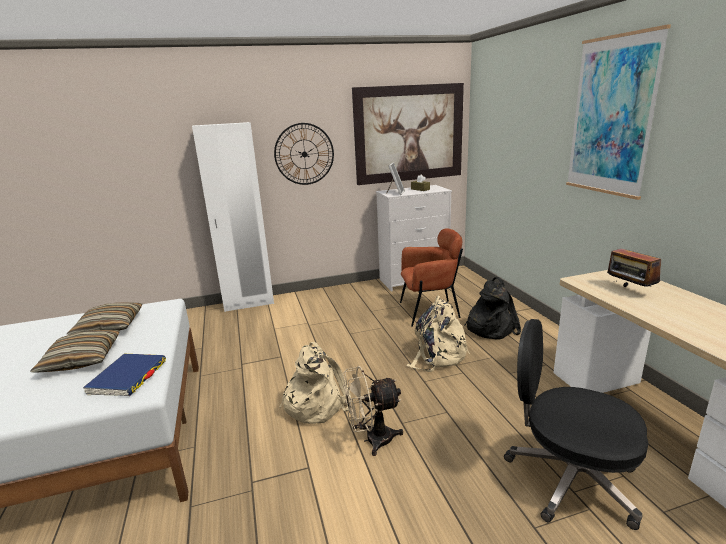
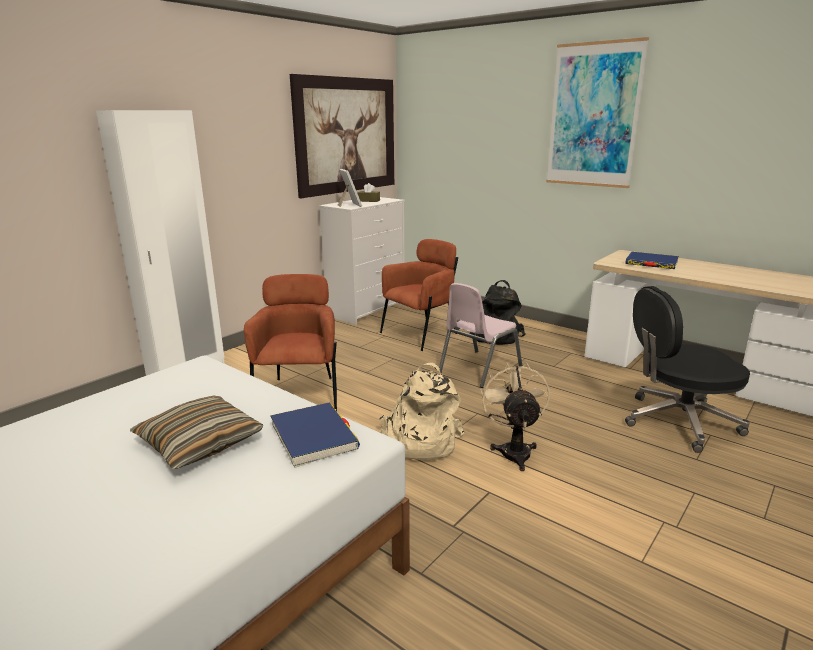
camera: 35 degrees left, 0 degrees up
pillow [67,302,142,335] -> none
wall clock [274,123,334,185] -> none
beige fan [343,366,403,456] -> beige fan turned 135 degrees clockwise [481,362,550,471]
beige backpack [406,295,470,372] -> pink chair [439,283,522,388]
radio [607,242,661,287] -> blue book [625,252,679,269]
none -> brown armchair [244,274,337,411]

